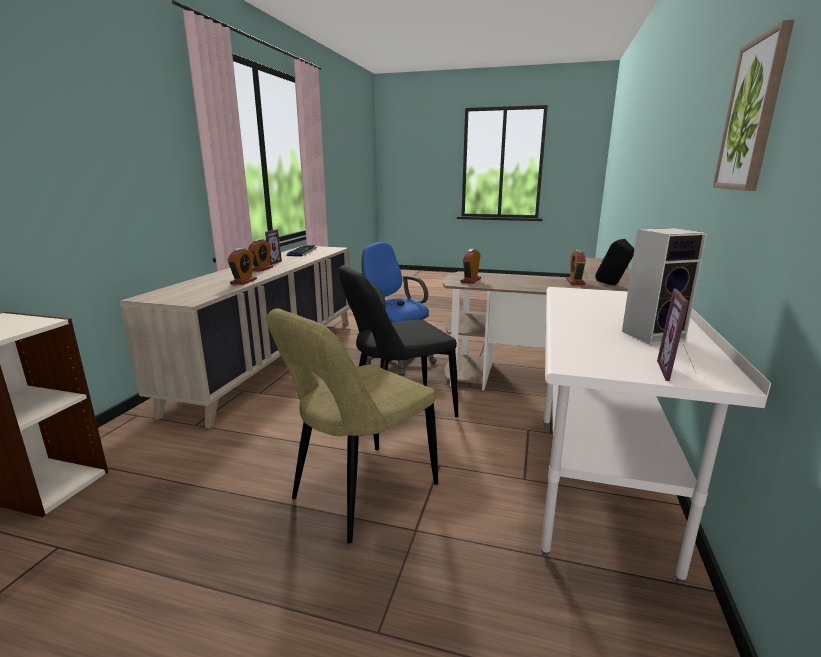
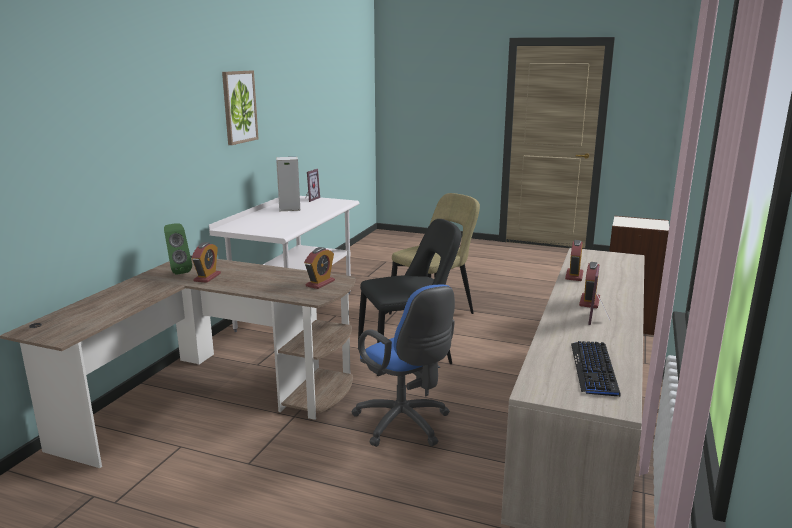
camera: 175 degrees left, 0 degrees up
black speaker [595,239,634,285] -> green speaker [164,223,192,275]

